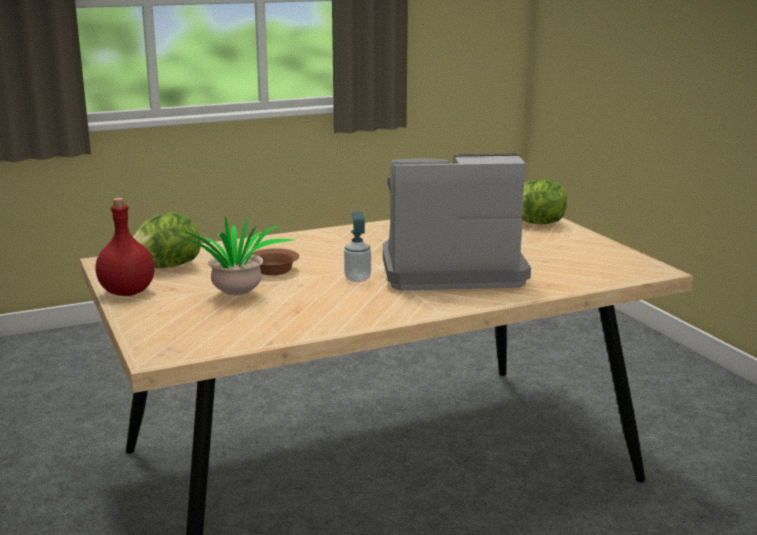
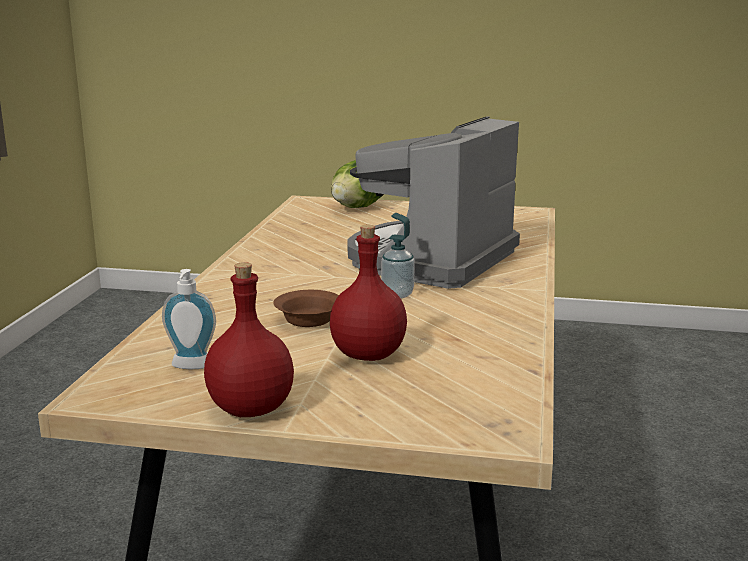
camera: 55 degrees left, 0 degrees up
lettuce [133,212,200,268] -> soap dispenser [162,269,216,370]
potted plant [181,216,294,295] -> red bottle [330,225,407,361]

